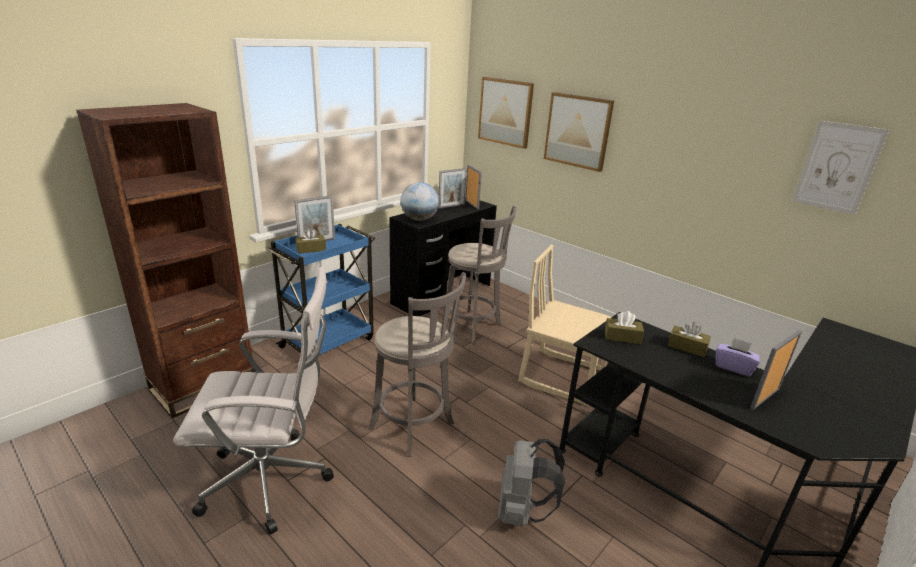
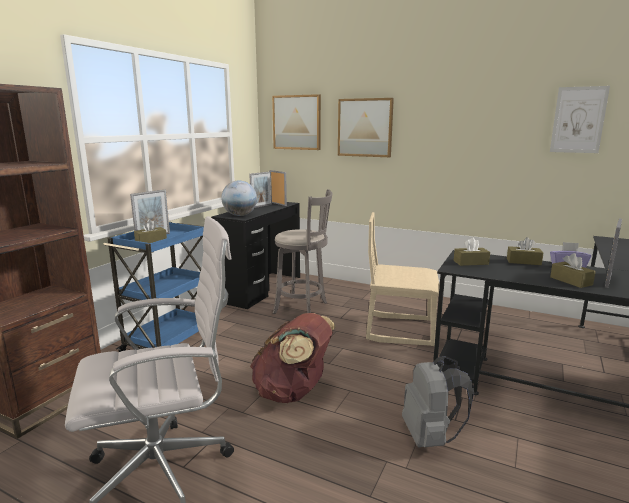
camera: 15 degrees left, 10 degrees down
grey stool [368,272,467,457] -> brown backpack [250,313,335,403]
none -> brown tissue box [550,253,596,288]

